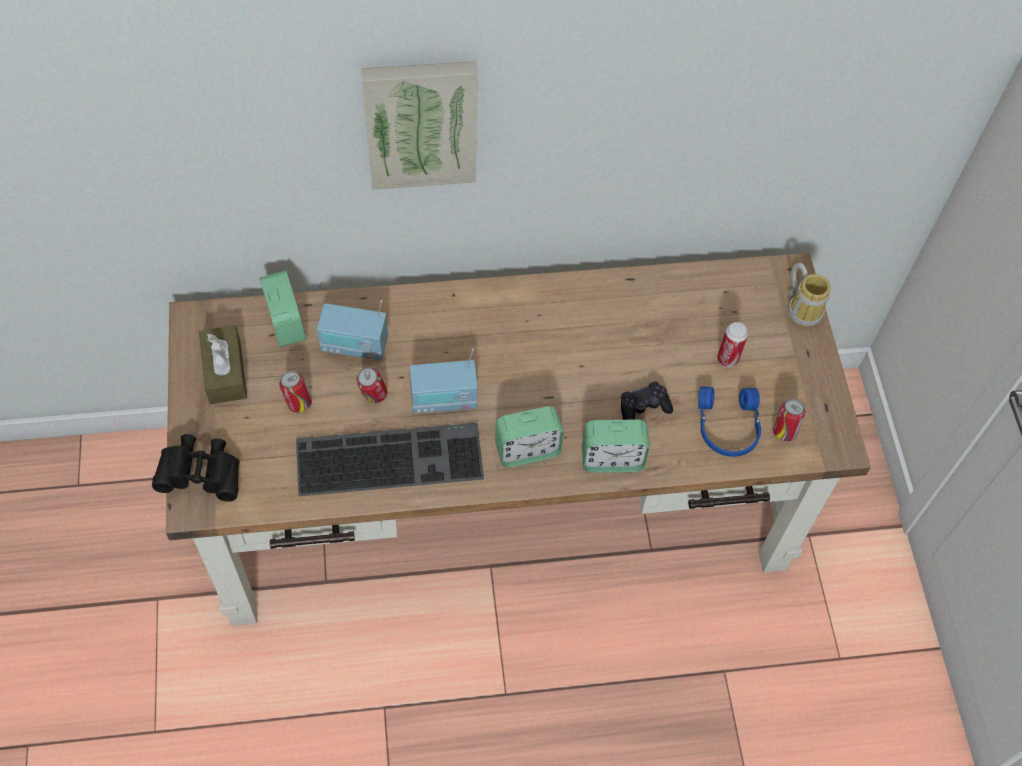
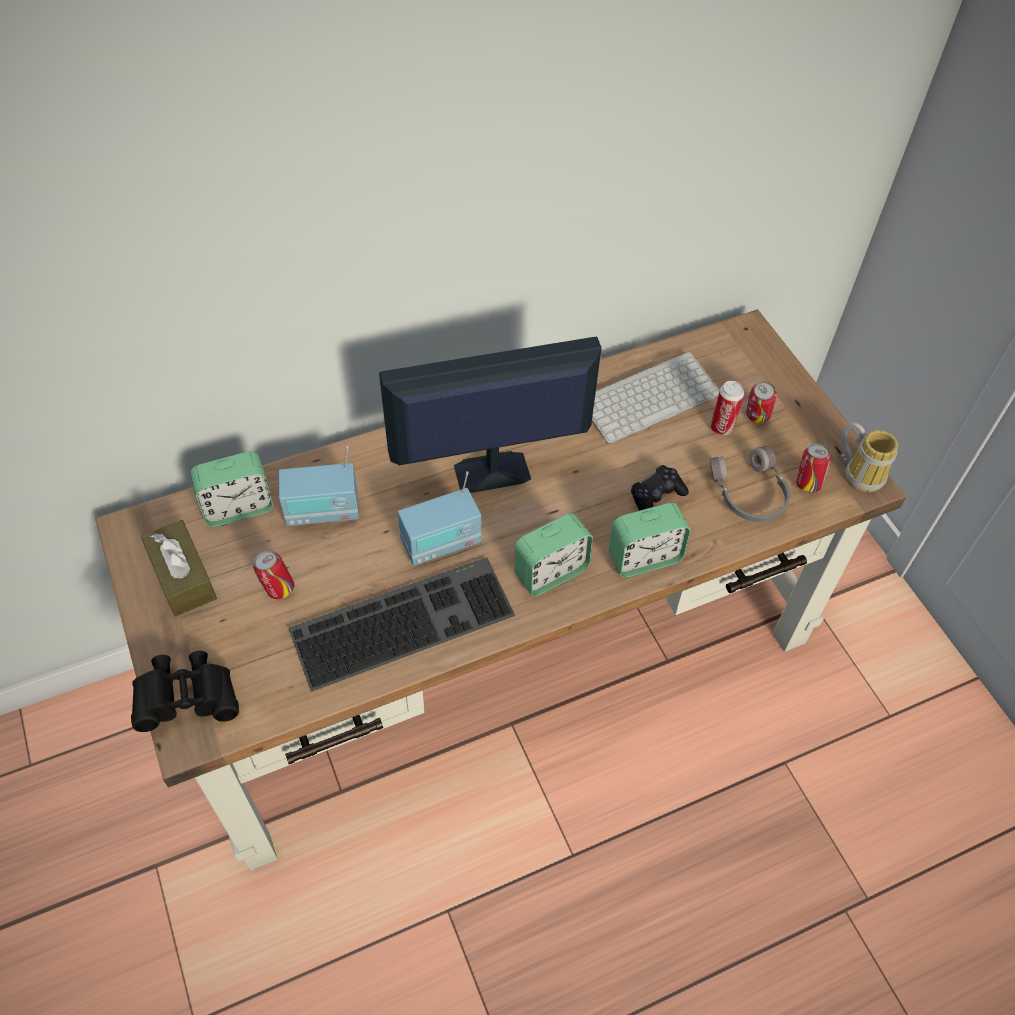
camera: 15 degrees left, 5 degrees down
alarm clock [260,271,306,347] -> alarm clock turned 105 degrees clockwise [190,451,273,527]
can [357,368,388,403] -> can moved to [746,381,777,423]
picture [361,61,478,190] -> none
blue headphones [698,386,761,457] -> grey headphones [710,446,790,522]
mug [788,263,831,327] -> mug moved to [840,422,898,492]
none -> monitor [379,337,601,493]
none -> keyboard [592,351,720,444]

